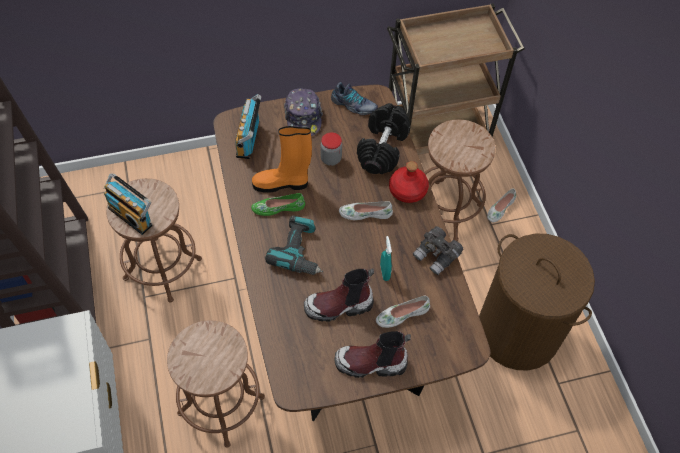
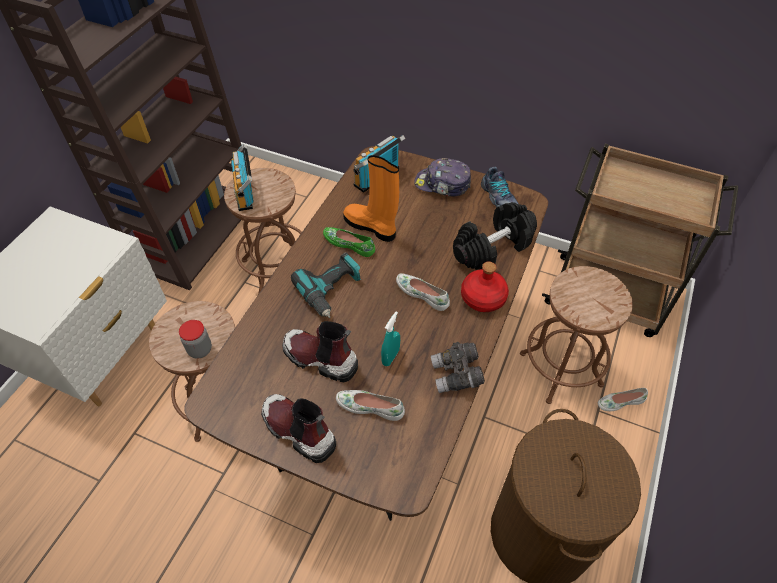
camera: 40 degrees right, 5 degrees down
cap [284,88,323,136] -> cap turned 75 degrees clockwise [414,158,471,196]
jar [321,132,342,166] -> jar moved to [179,320,212,359]

